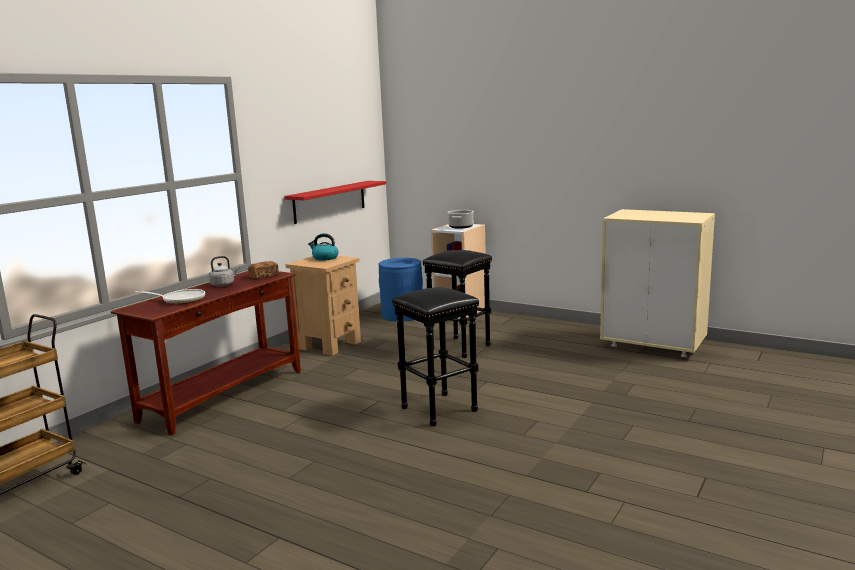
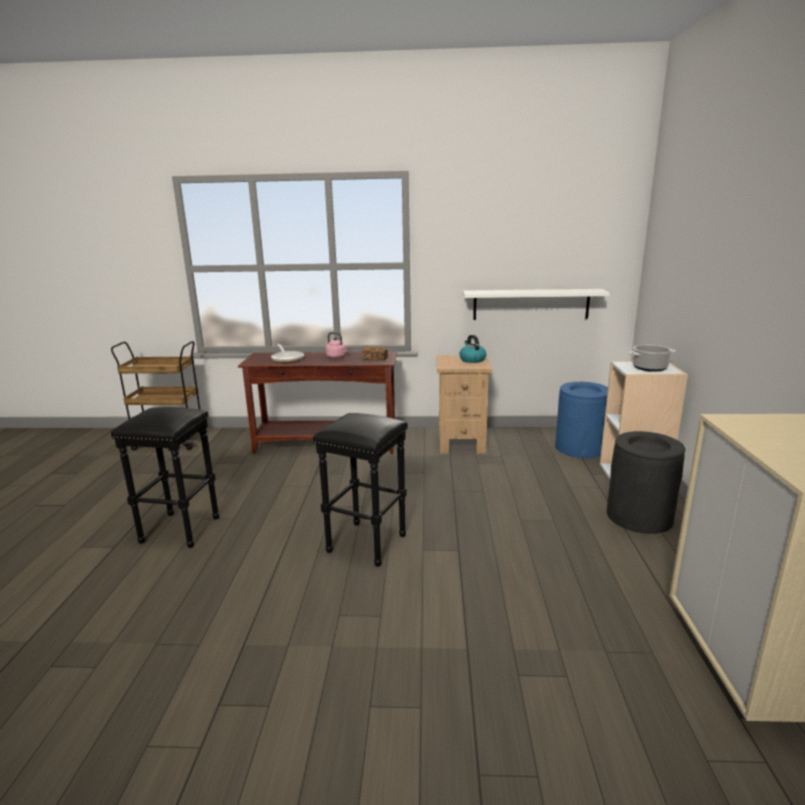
camera: 60 degrees right, 5 degrees up
grey kettle [208,256,240,287] -> pink kettle [326,332,349,358]
red shelf [284,181,386,224] -> white shelf [463,289,610,320]
black stool [423,250,492,358] -> black stool moved to [111,407,219,548]
none -> black trash can [607,431,685,534]

